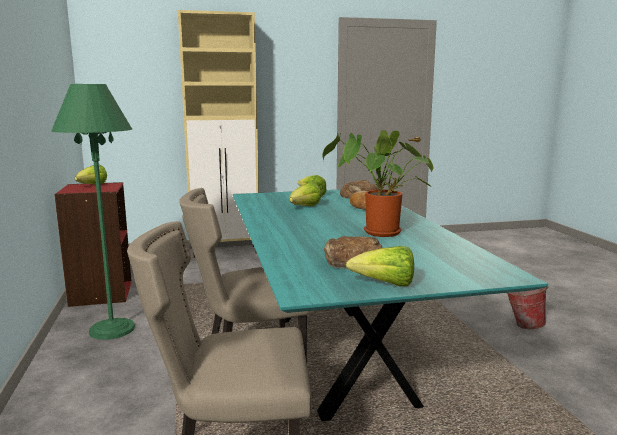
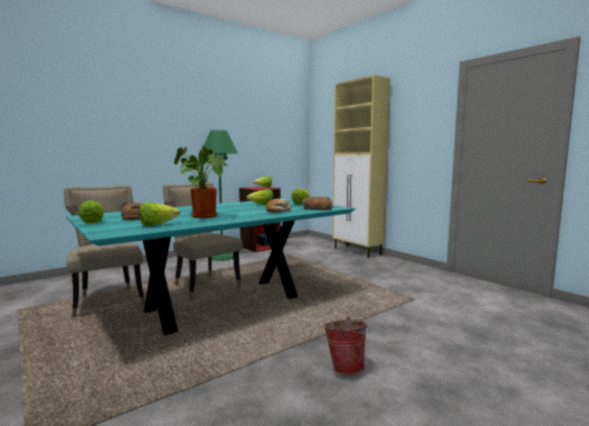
camera: 65 degrees right, 5 degrees down
none -> lettuce [140,202,180,226]

